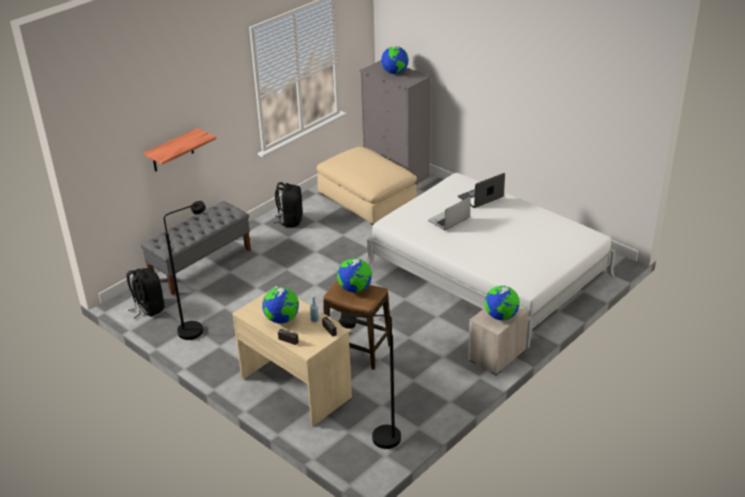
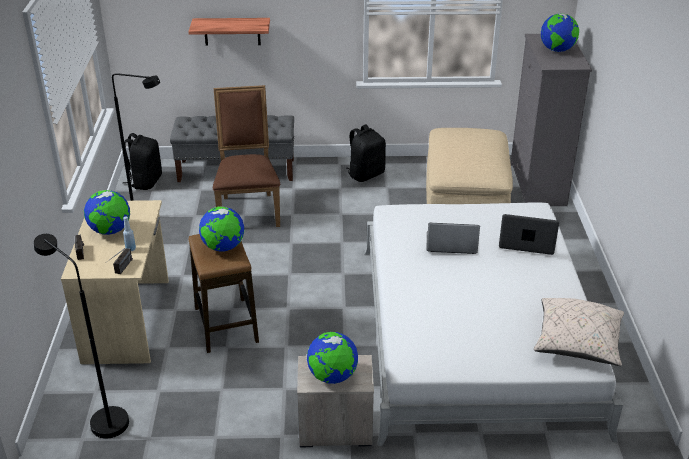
camera: 45 degrees right, 0 degrees up
none -> brown chair [213,85,280,227]
none -> beige pillow [534,298,624,366]

